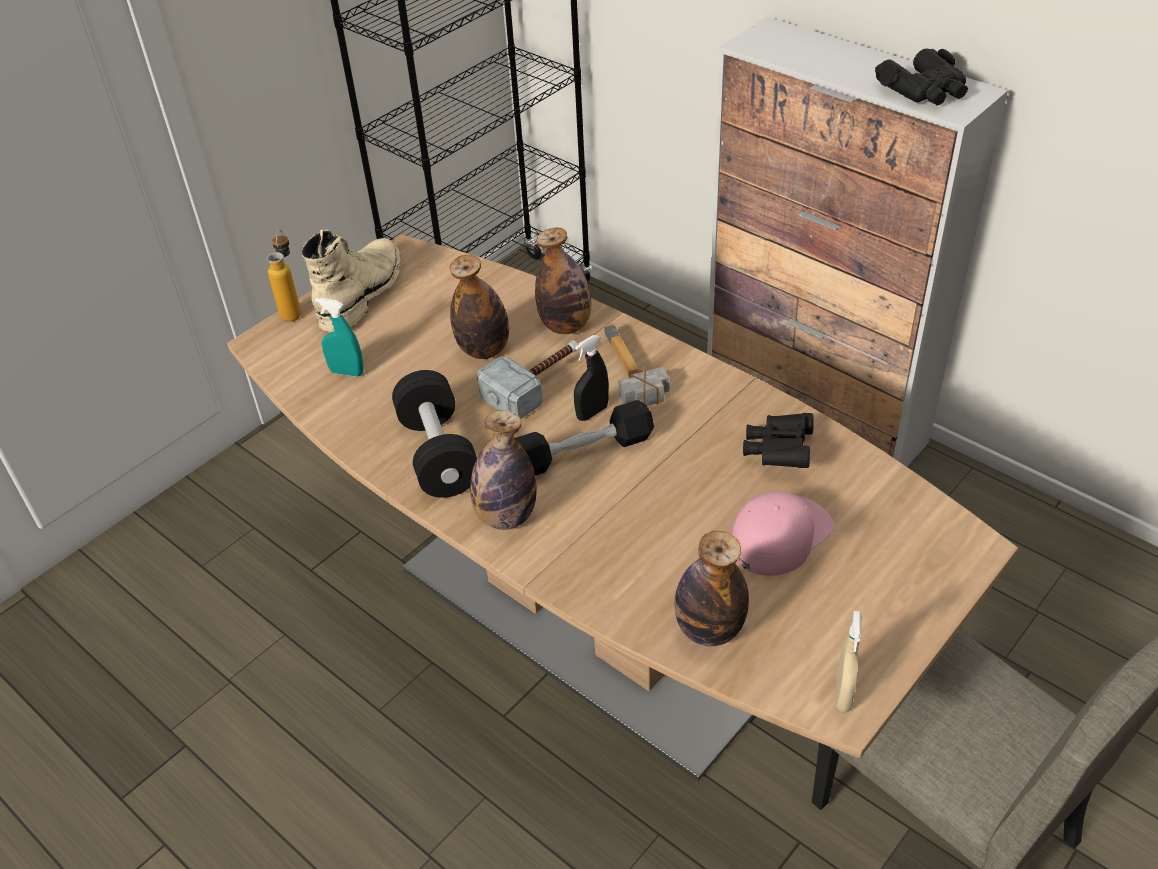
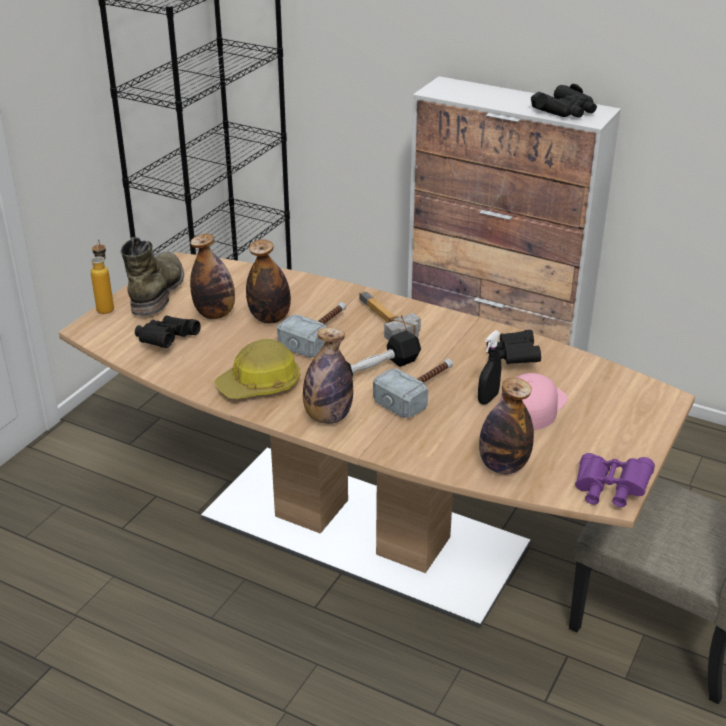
camera: 15 degrees left, 10 degrees down
beige boot [301,229,400,332] -> green boot [121,237,184,316]
turquoise spray bottle [315,298,364,377] -> black binoculars [135,315,201,348]
black dumbbell [392,370,477,498] -> hard hat [214,339,300,399]
bottle [535,228,591,334] -> bottle moved to [190,234,235,319]
black spray bottle [574,335,609,421] -> black spray bottle moved to [478,330,501,405]
beige spray bottle [836,610,861,712] -> purple binoculars [575,453,655,507]
none -> hammer [373,359,453,418]

